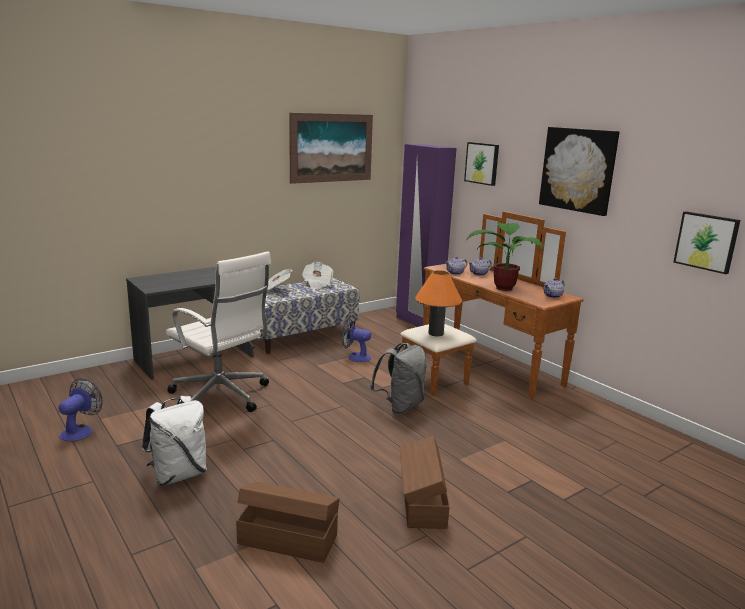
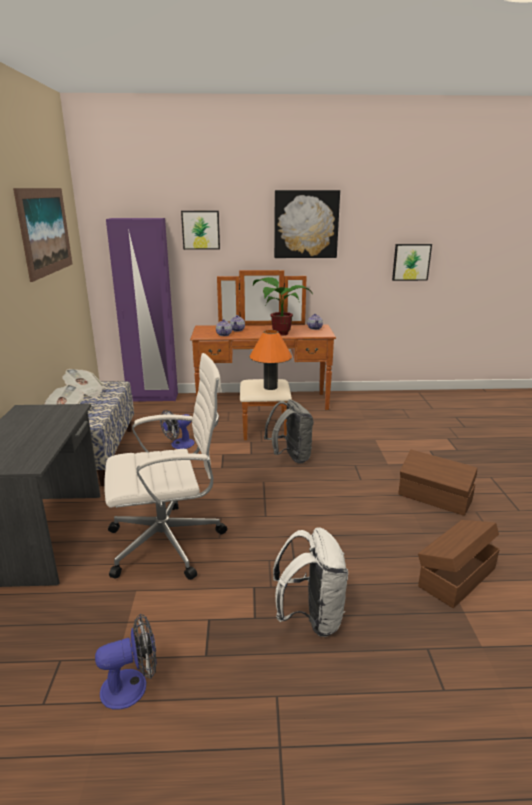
camera: 55 degrees left, 5 degrees up
fan [58,379,102,442] -> fan turned 105 degrees clockwise [95,613,157,709]

